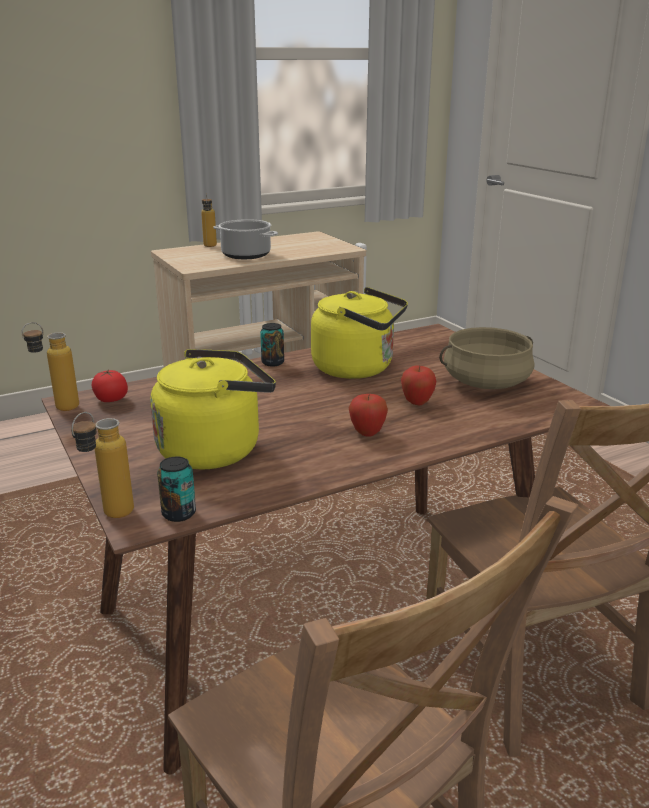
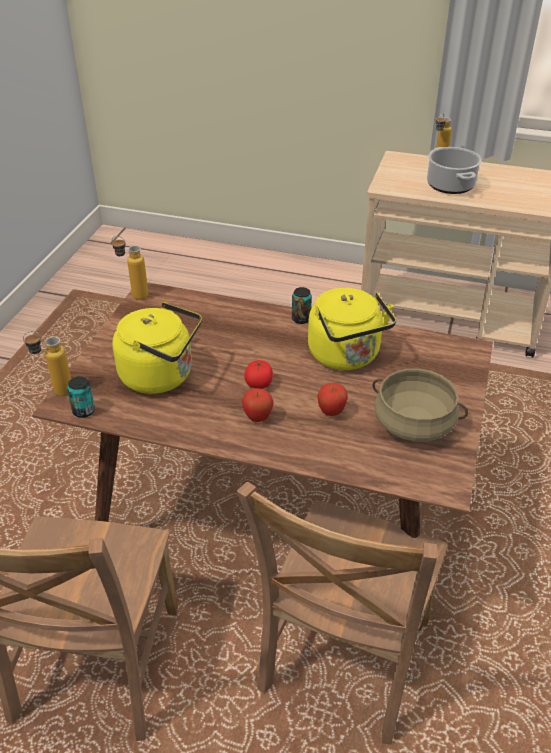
camera: 45 degrees right, 15 degrees up
tomato [92,370,128,402] -> tomato moved to [244,360,273,389]

